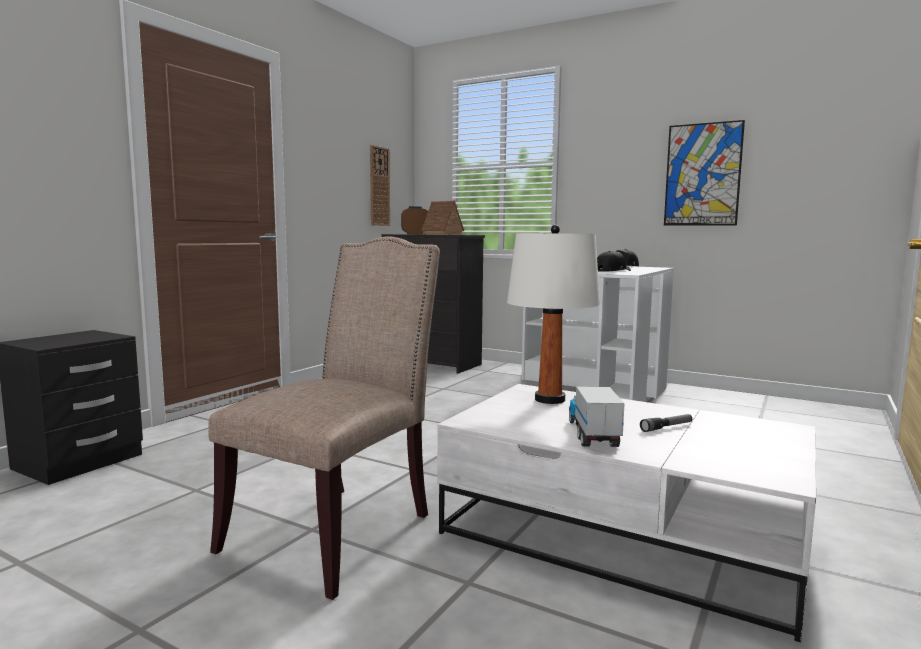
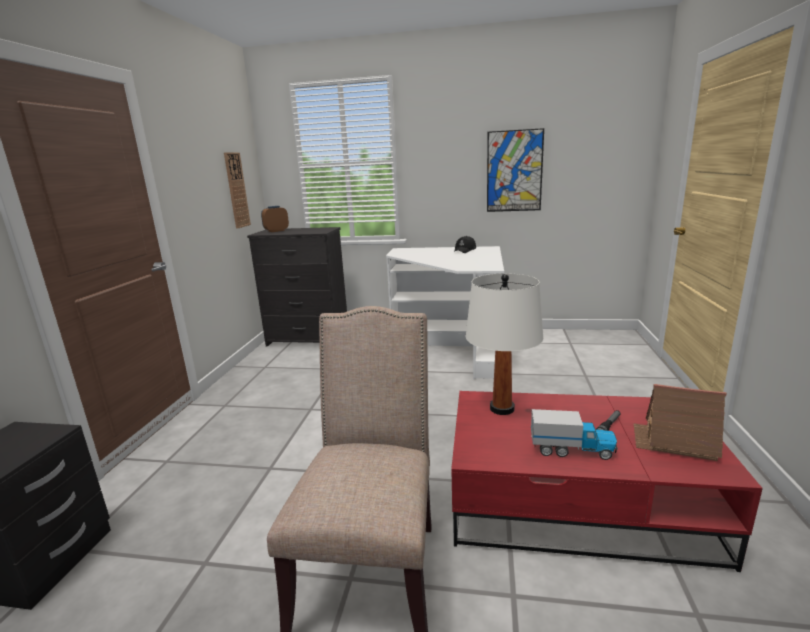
camera: 20 degrees left, 10 degrees up
toy house [421,200,464,235] -> toy house moved to [633,384,727,461]
white coffee table [437,384,816,642] -> red coffee table [451,391,763,572]
toy truck [569,385,625,447] -> toy truck turned 120 degrees clockwise [531,409,618,460]
black cap [597,251,631,272] -> none

